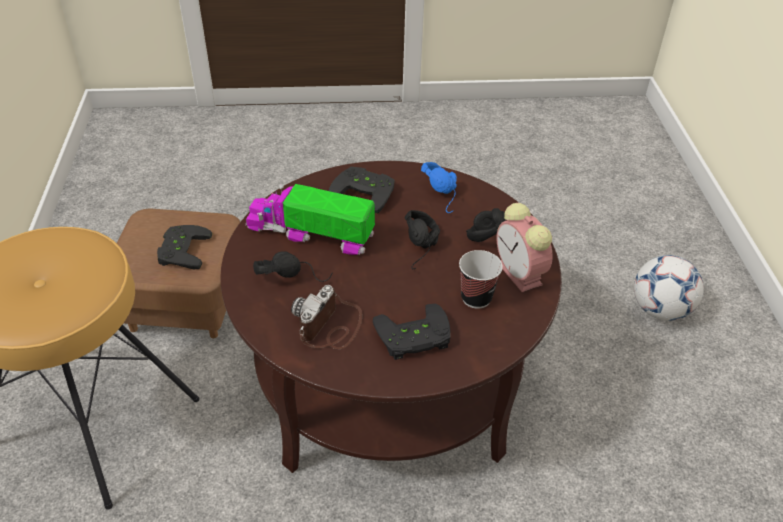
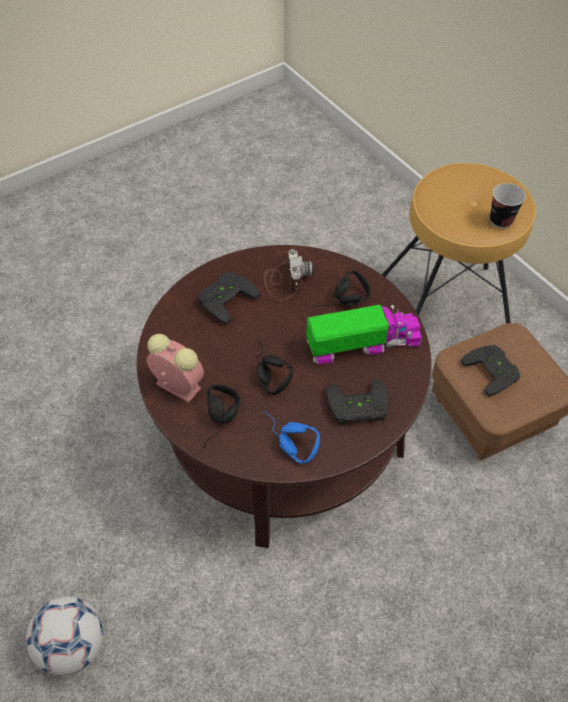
camera: 150 degrees right, 10 degrees up
cup [459,250,503,309] -> cup moved to [490,183,526,228]

